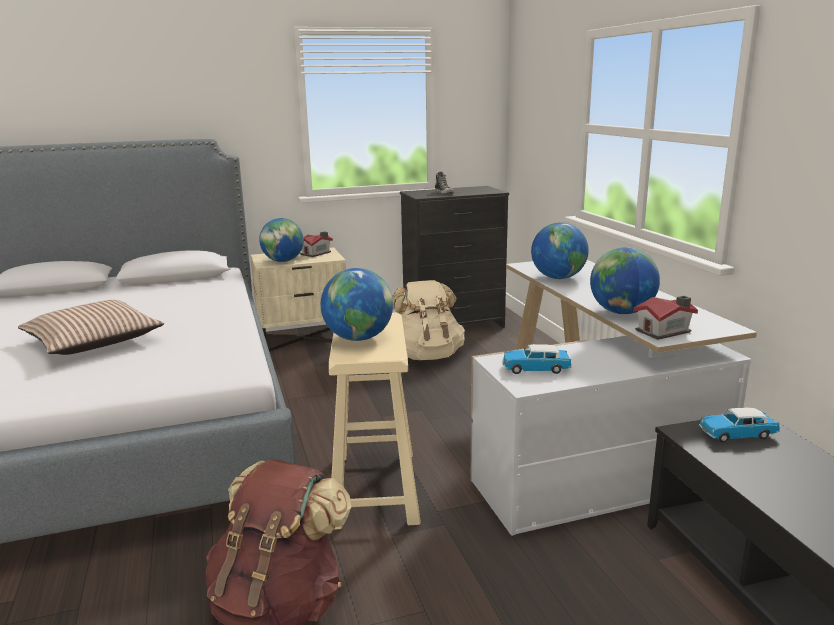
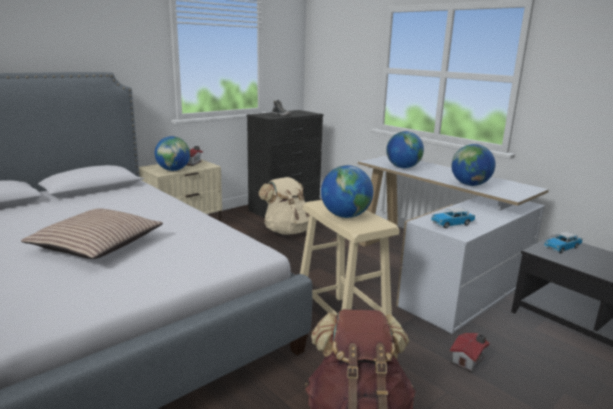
camera: 25 degrees left, 0 degrees up
toy house [633,296,698,340] -> toy house moved to [450,333,490,373]

